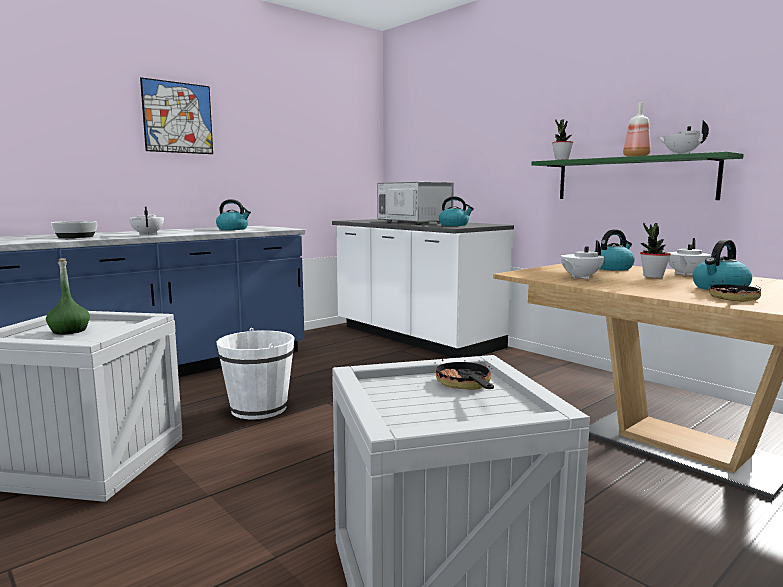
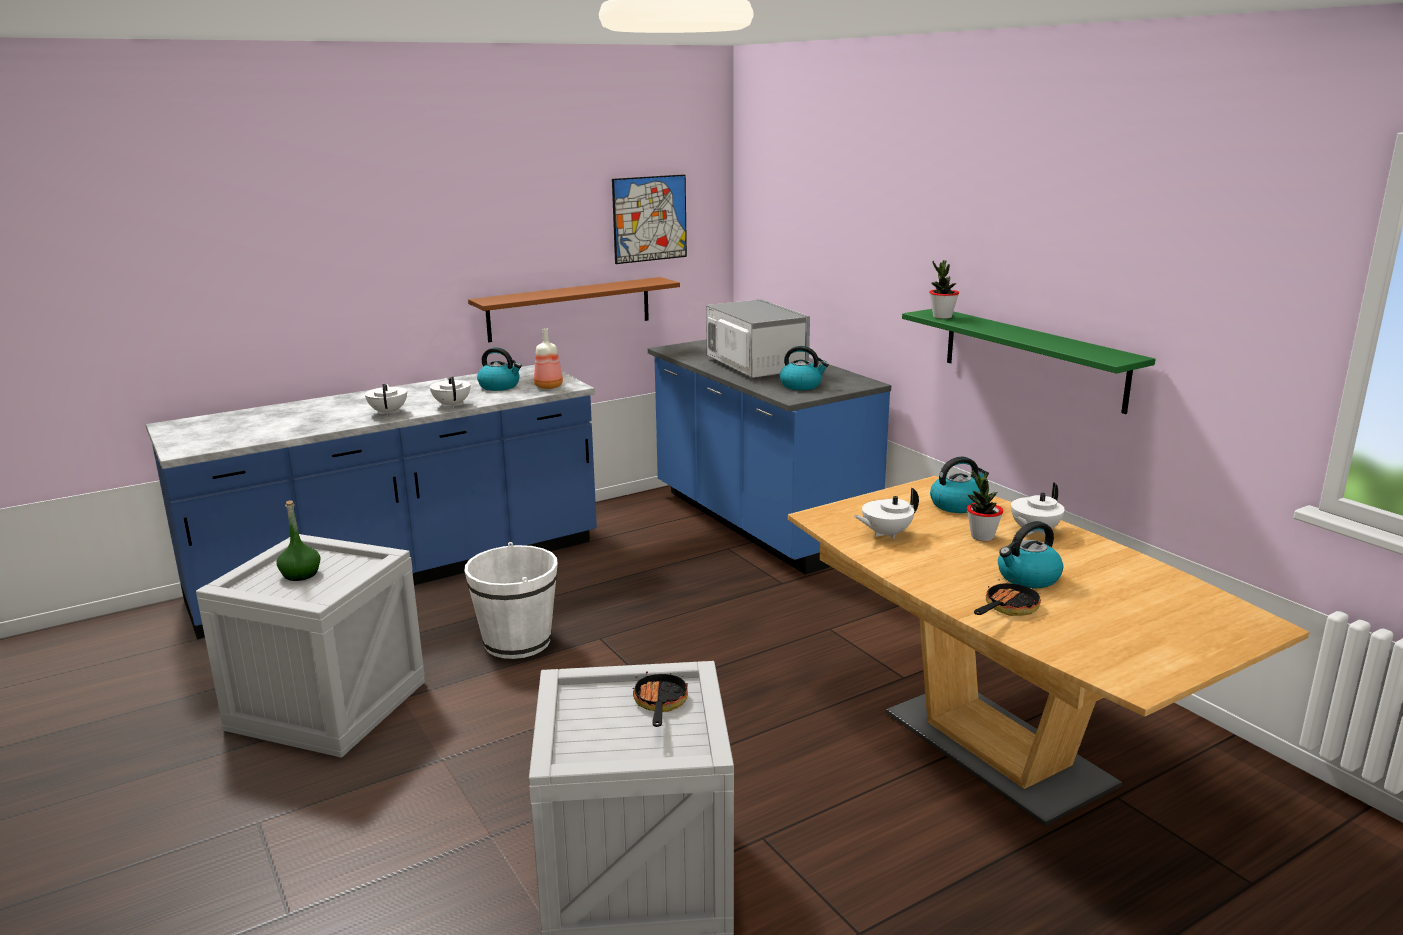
camera: 10 degrees right, 10 degrees up
bowl [51,221,97,238] -> none
picture [140,77,213,154] -> picture moved to [612,174,687,264]
white counter [332,219,514,358] -> blue counter [648,339,891,575]
bottle [623,103,651,157] -> bottle moved to [534,328,563,389]
white teapot [658,120,709,154] -> white teapot moved to [430,377,471,408]
none -> brown shelf [468,277,680,342]

